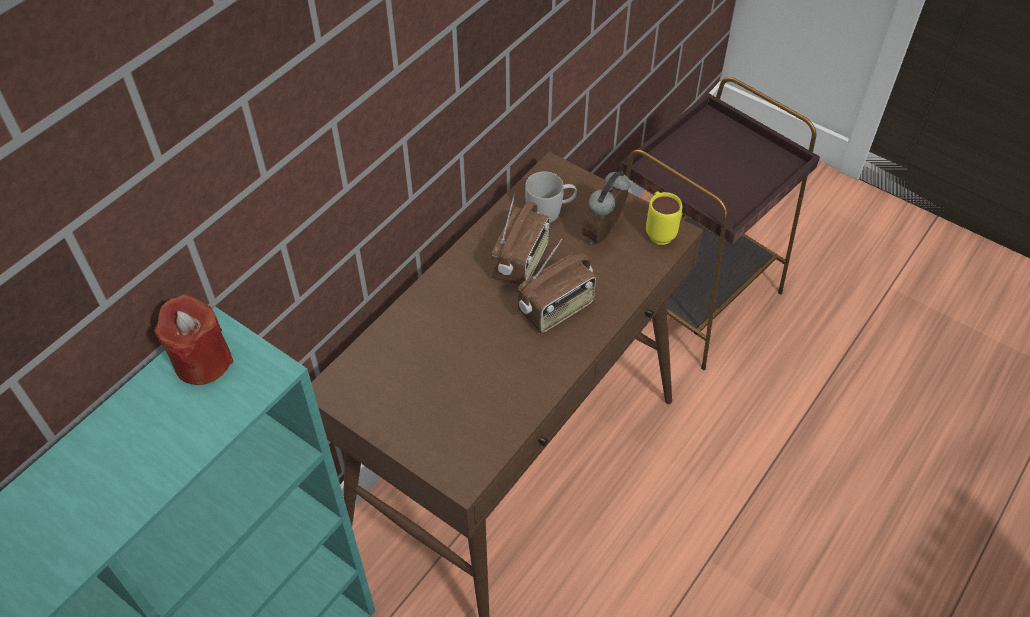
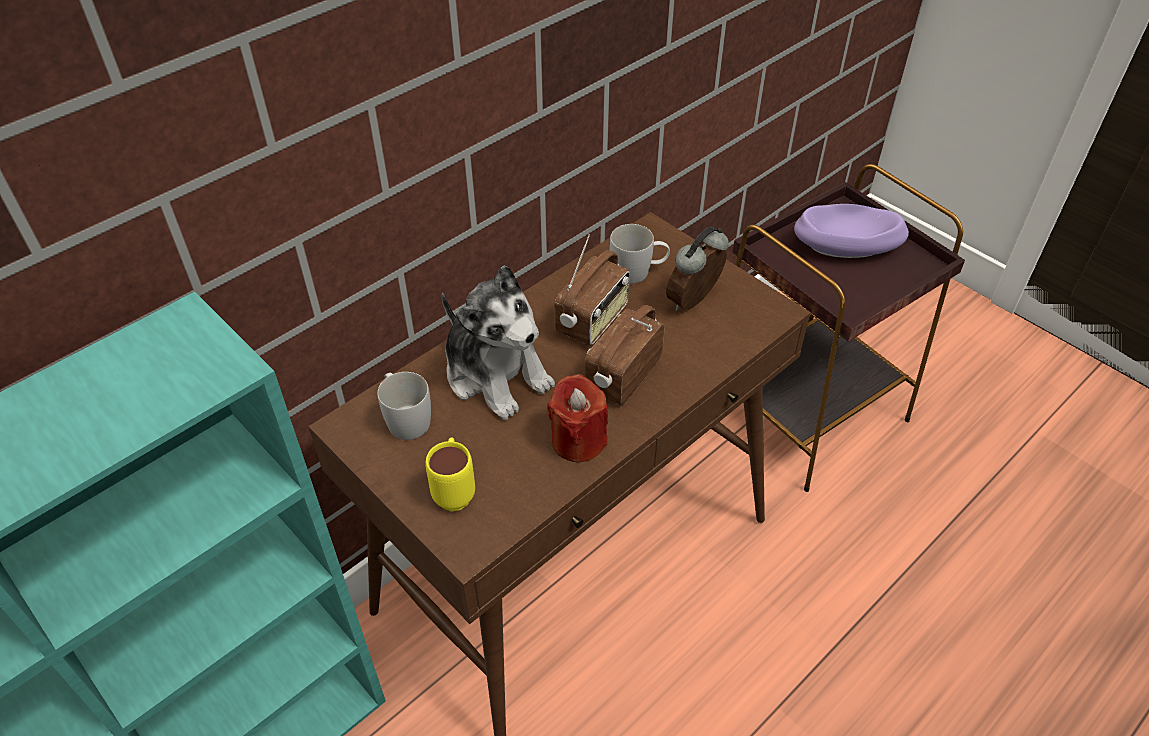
camera: 10 degrees right, 5 degrees down
red candle [154,294,233,385] -> red candle moved to [547,374,608,463]
radio [518,239,596,333] -> radio turned 150 degrees clockwise [585,305,664,405]
yellow mug [646,191,682,245] -> yellow mug moved to [425,437,475,511]
none -> white mug [377,372,431,440]
none -> plush toy [442,265,555,420]
none -> purple bowl [794,204,909,258]

